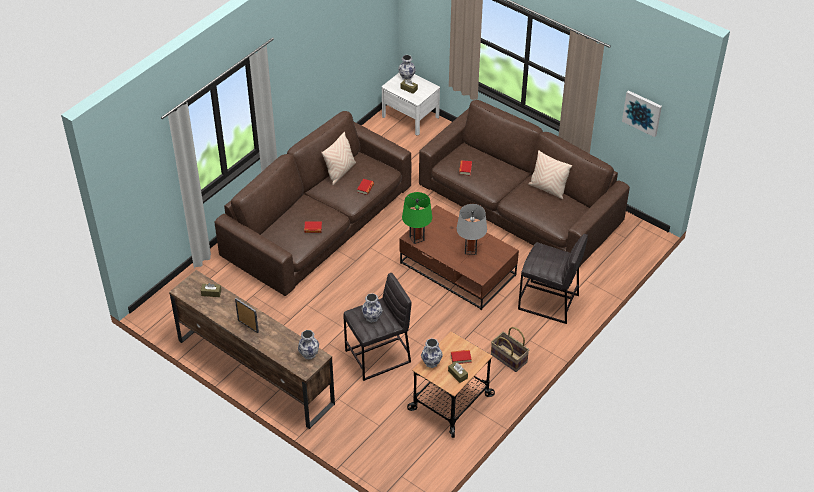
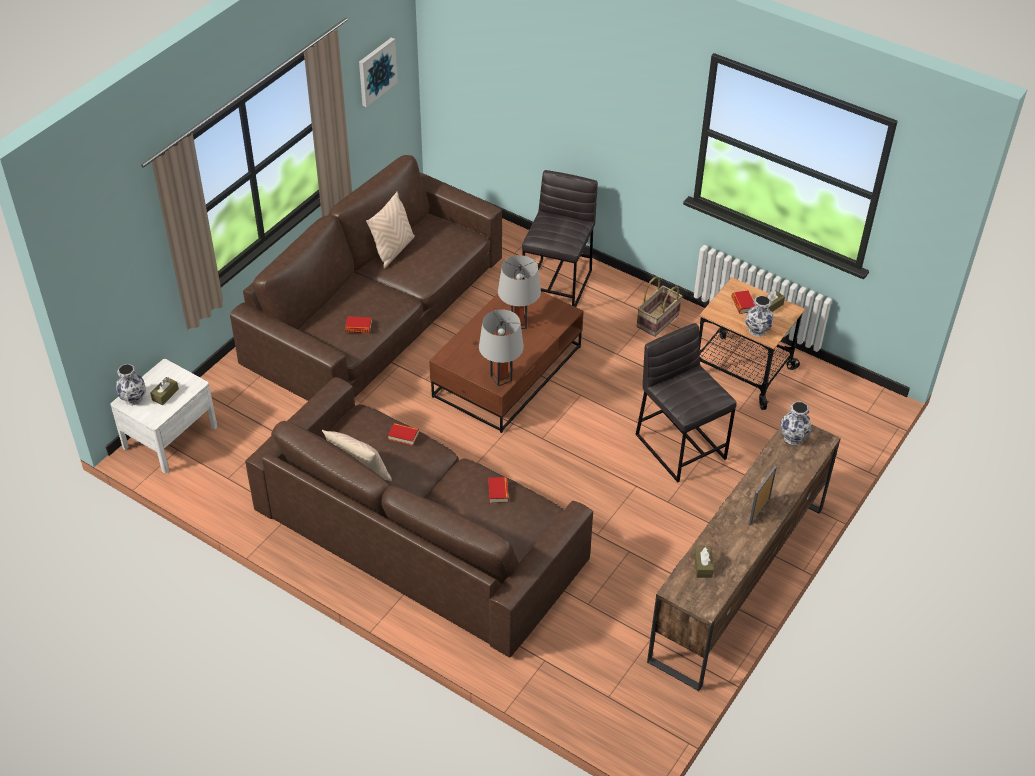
camera: 95 degrees left, 0 degrees up
vase [361,293,383,323] -> none
green table lamp [402,192,432,244] -> grey table lamp [479,309,524,386]

